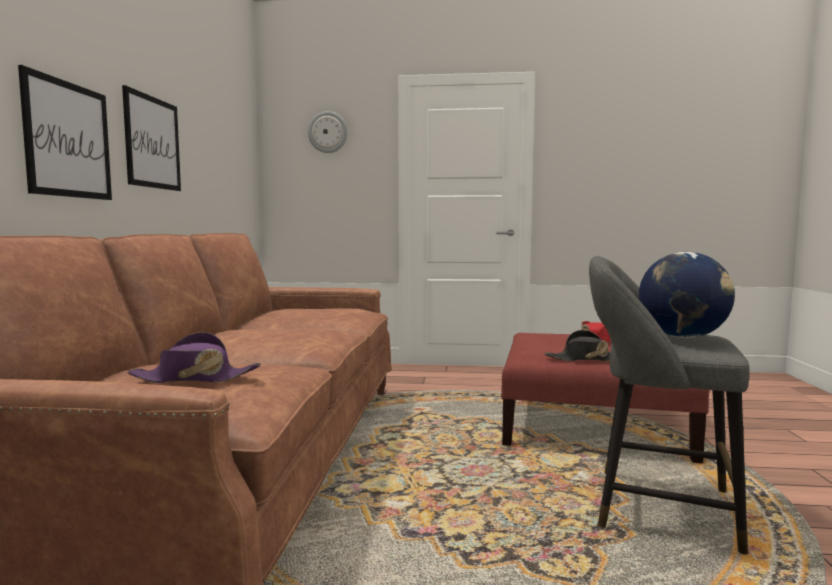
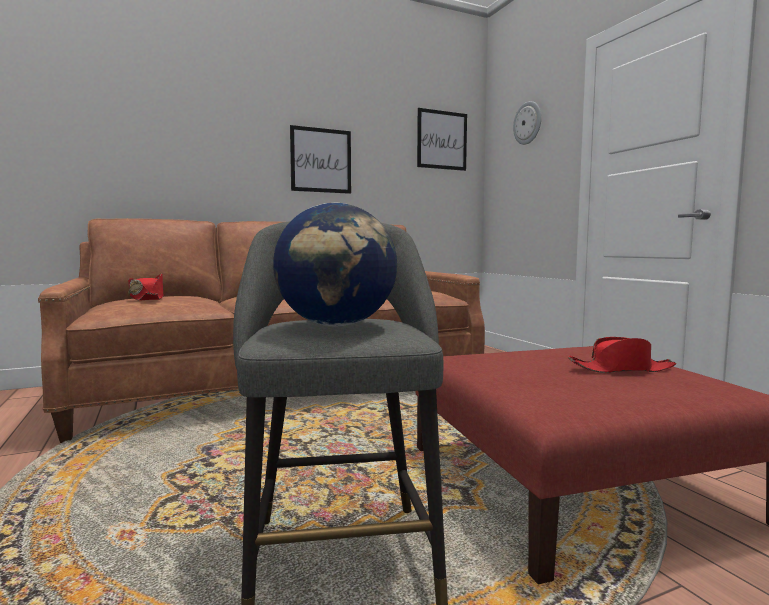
camera: 60 degrees right, 0 degrees up
picture [18,65,112,200] -> picture moved to [417,108,467,171]
purple hat [128,332,261,383] -> red hat [128,273,163,300]
black hat [544,330,610,362] -> none

